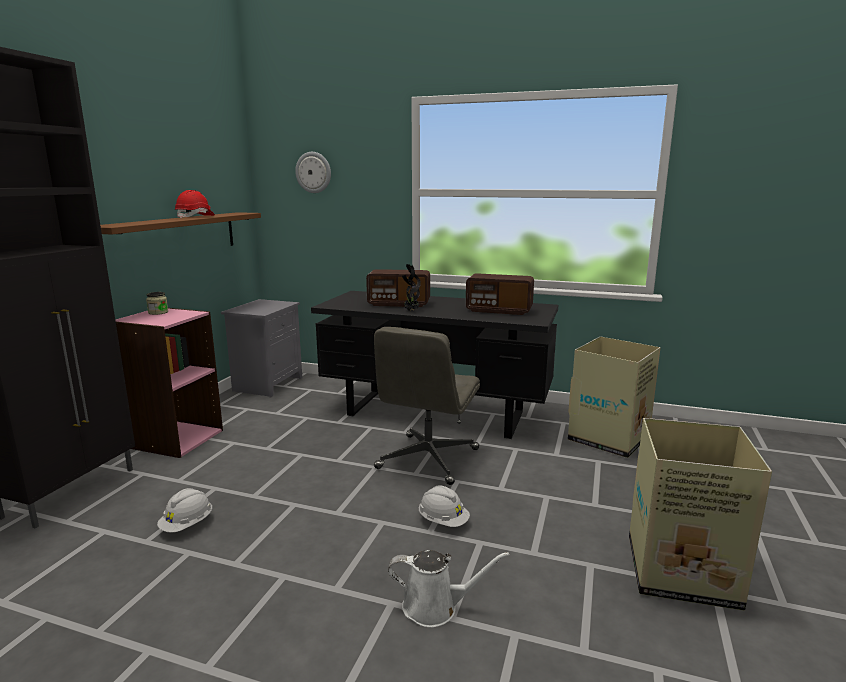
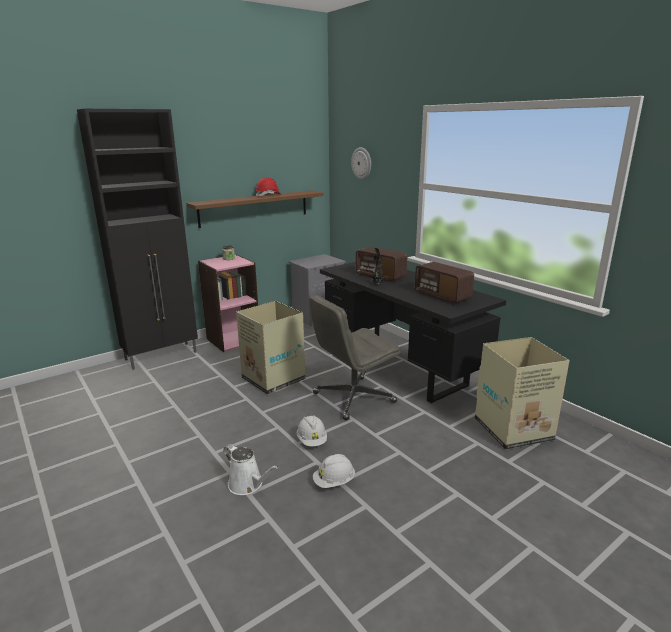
camera: 35 degrees right, 5 degrees up
white hard hat [157,488,212,533] -> white hard hat moved to [313,454,355,488]
cardboard box [629,418,772,611] -> cardboard box moved to [236,301,305,394]

